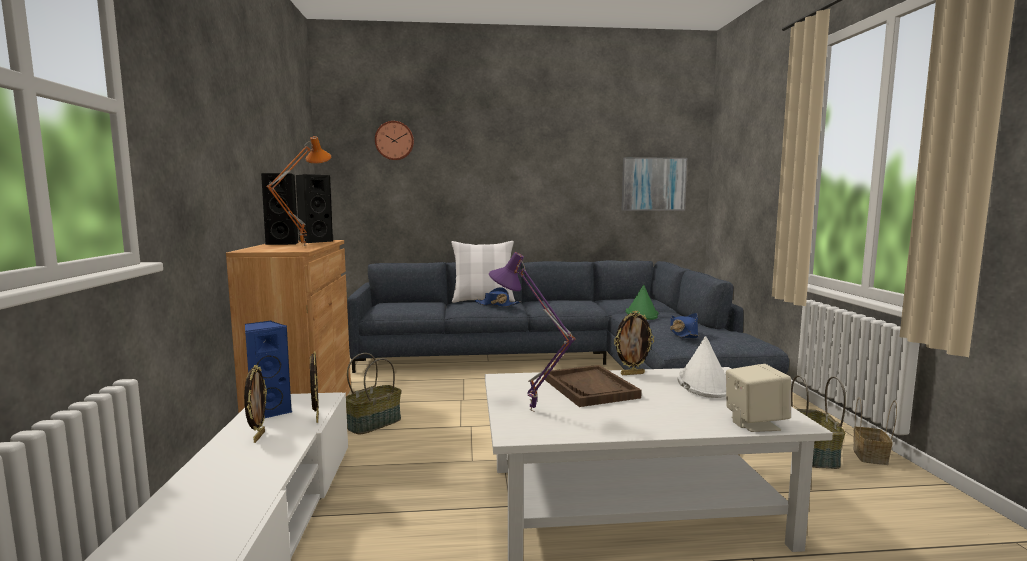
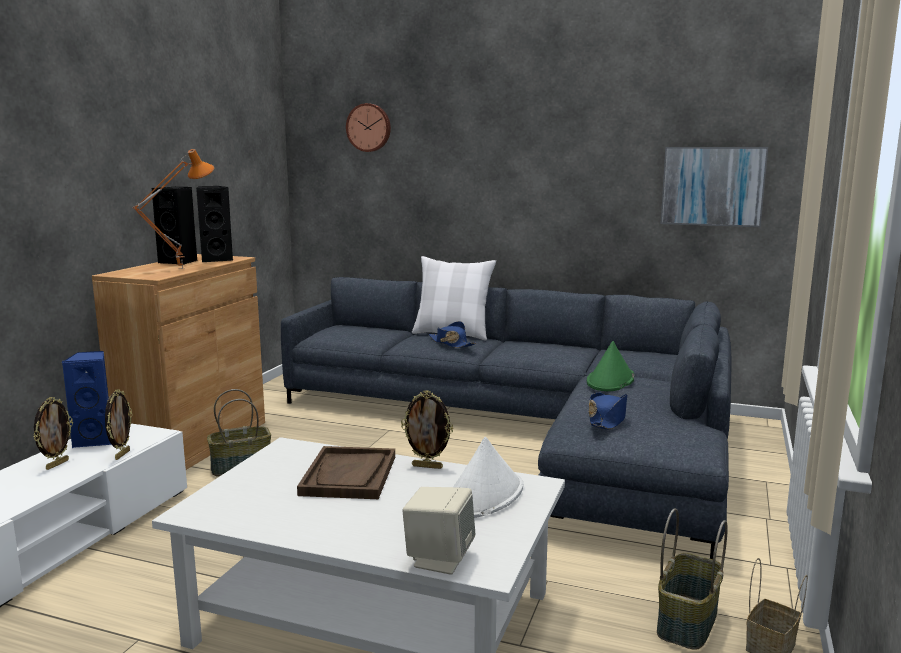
camera: 25 degrees right, 5 degrees up
purple table lamp [489,252,576,412] -> none

